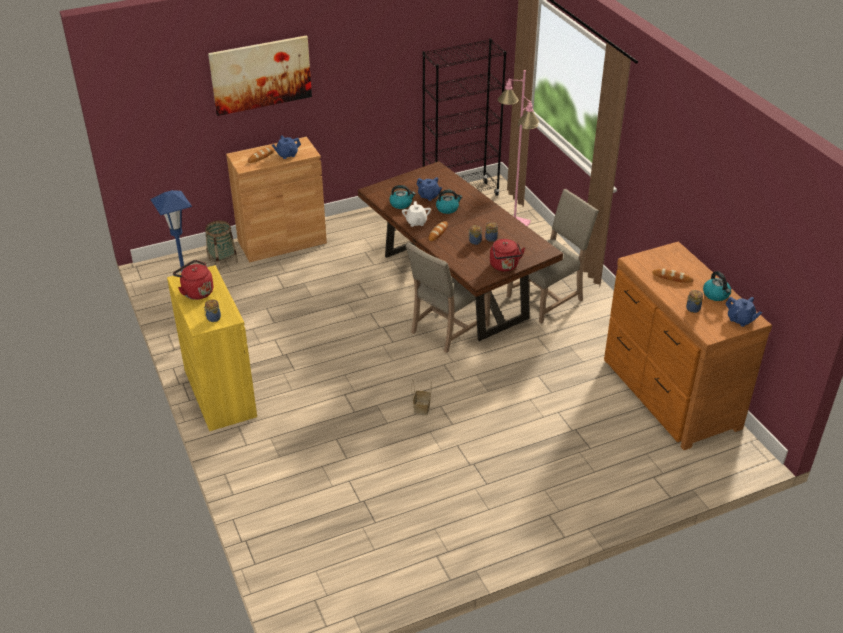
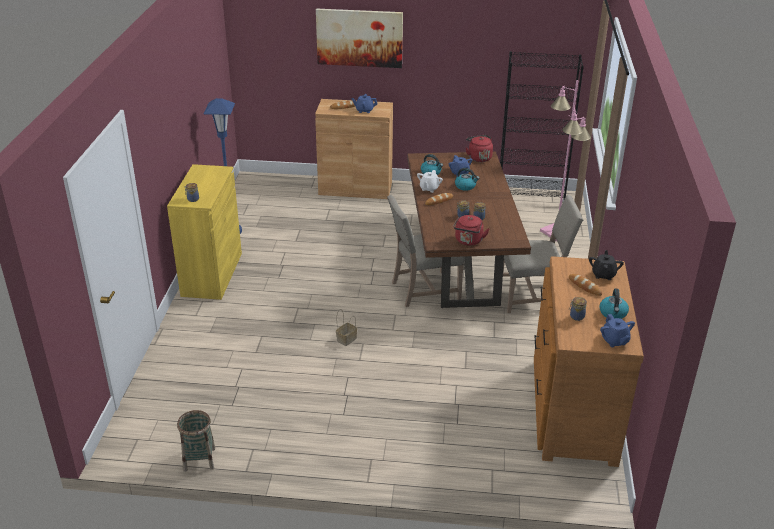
camera: 30 degrees right, 5 degrees down
red kettle [173,260,214,300] -> red kettle moved to [466,135,493,162]
basket [205,220,238,270] -> basket moved to [177,410,215,472]
none -> black teapot [589,250,624,280]

